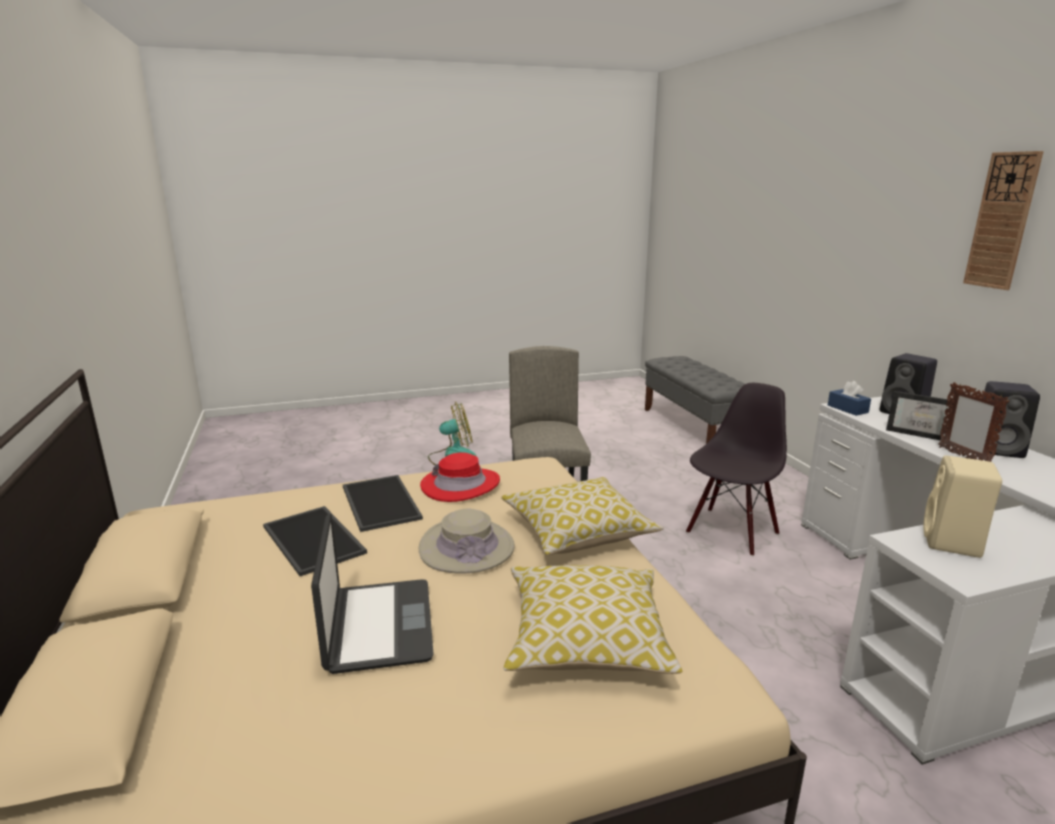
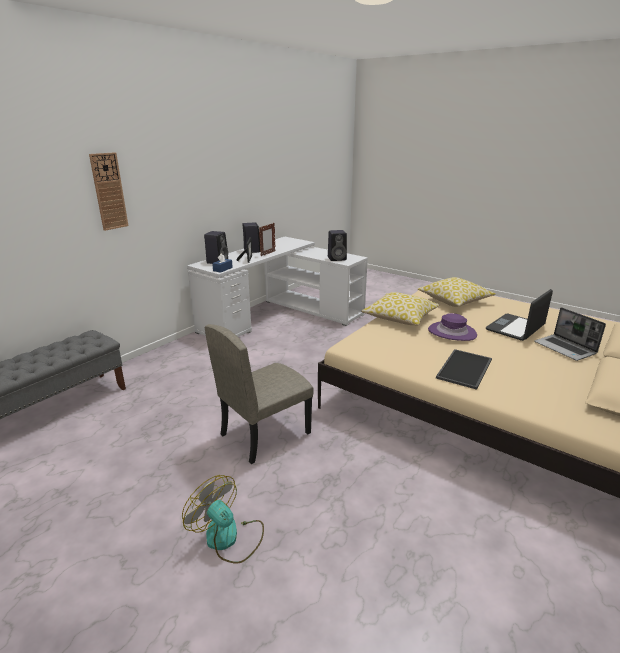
camera: 125 degrees left, 5 degrees up
tray [263,506,367,576] -> none
beige hat [419,509,515,573] -> purple hat [428,313,477,341]
red hat [420,452,500,502] -> none
black chair [686,383,787,556] -> none
beige speaker [924,456,1002,558] -> black speaker [328,230,347,261]
wall clock [963,151,1044,290] -> wall clock moved to [89,152,128,231]
none -> laptop [534,307,606,361]

